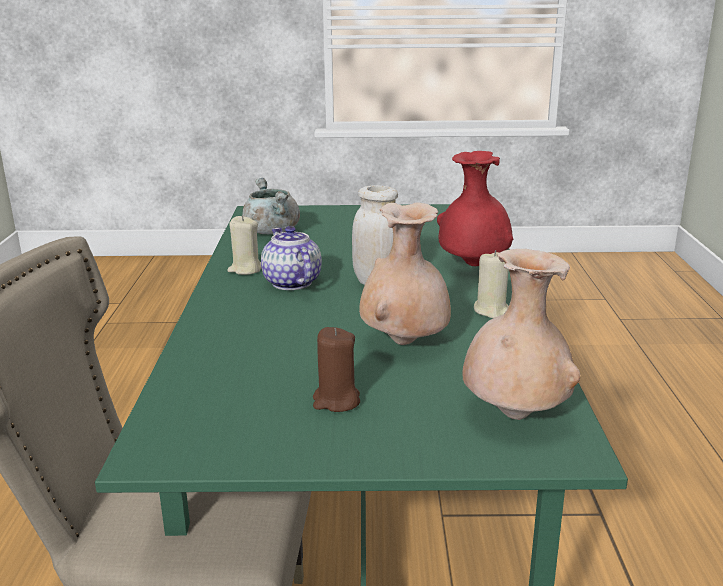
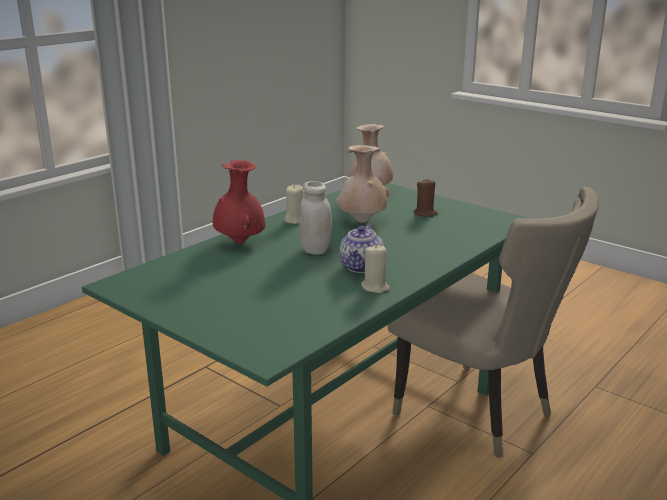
camera: 140 degrees left, 0 degrees up
grey cooking pot [242,178,300,234] -> none

